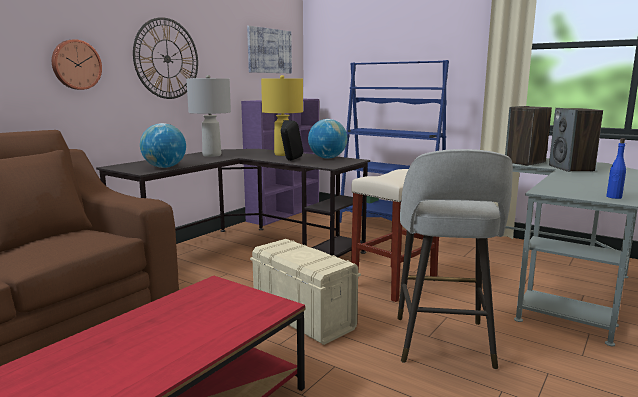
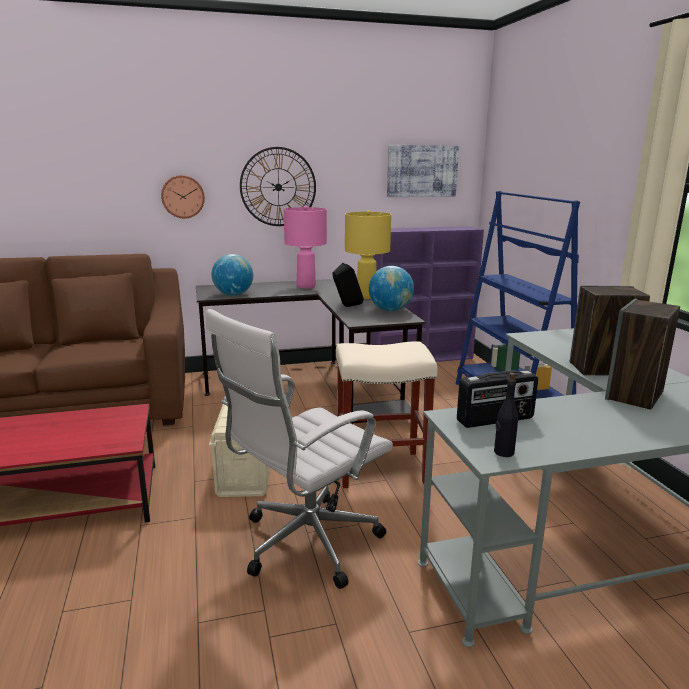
camera: 40 degrees right, 5 degrees up
grey table lamp [186,75,231,157] -> pink table lamp [284,206,327,288]
grey stool [397,149,513,369] -> white office chair [205,309,393,589]
blue bottle [606,138,626,199] -> black bottle [494,373,518,457]
none -> radio [457,370,538,428]

